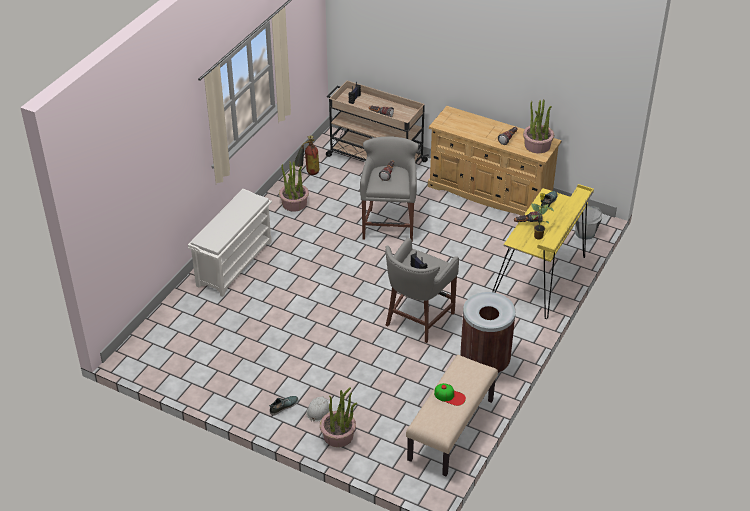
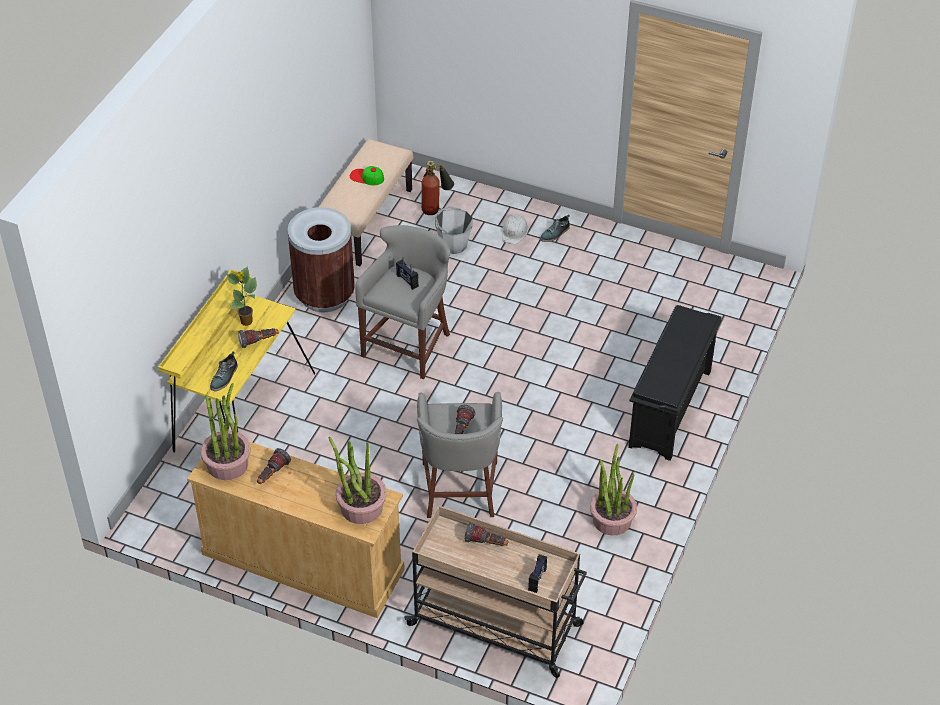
camera: 175 degrees right, 5 degrees up
white shoe rack [188,189,272,297] -> black shoe rack [628,305,722,461]
fire extinguisher [295,135,319,175] -> fire extinguisher moved to [421,161,454,215]
potted plant [320,388,357,447] -> potted plant moved to [328,437,387,524]
grey bucket [575,206,602,240] -> grey bucket moved to [435,206,473,254]

